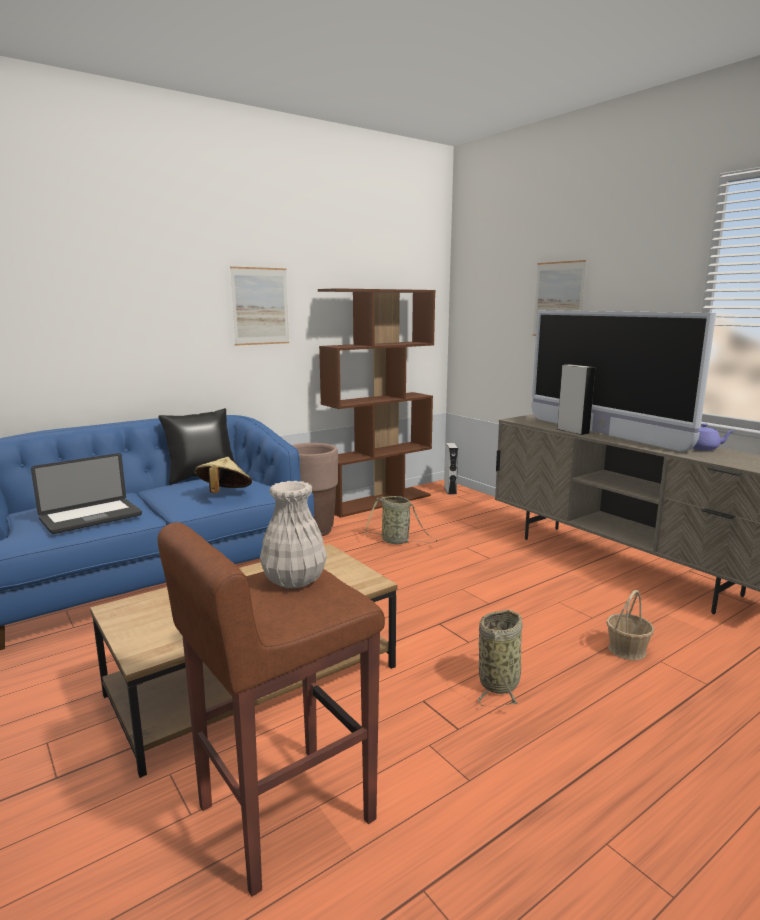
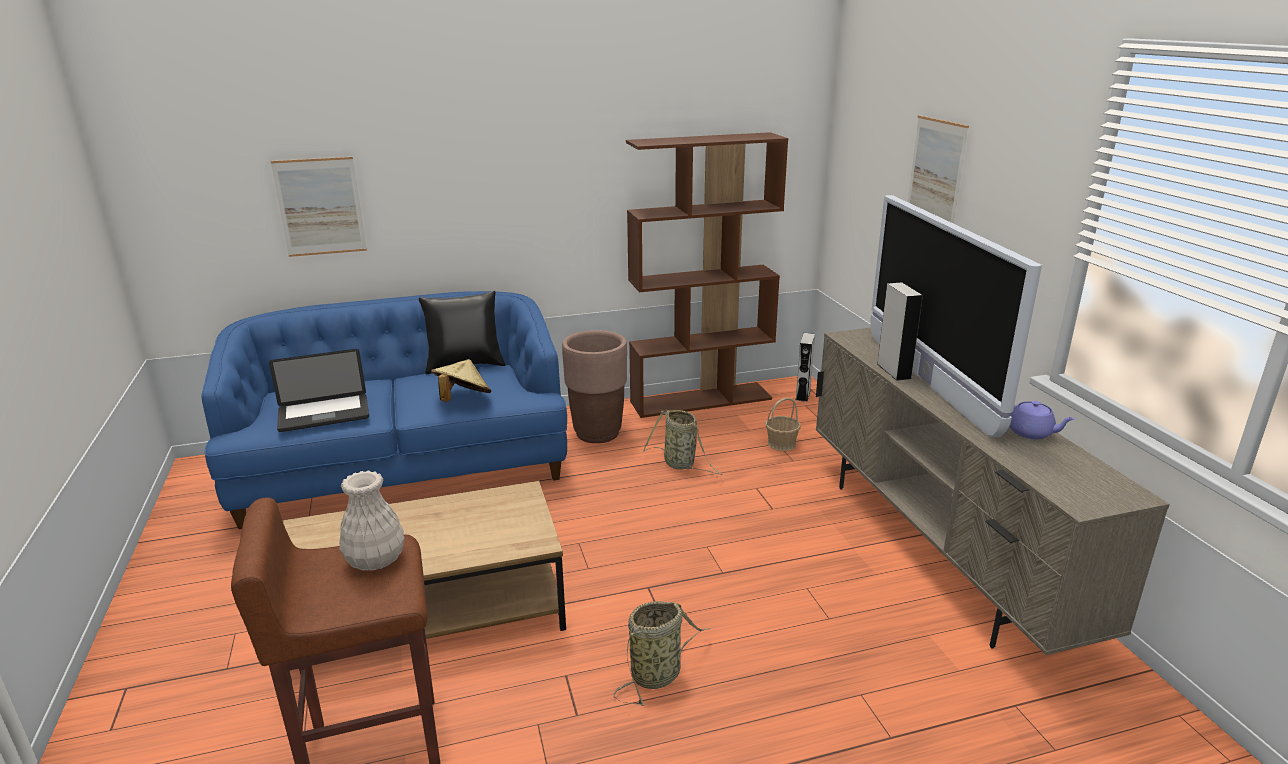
camera: 20 degrees right, 10 degrees up
picture [230,266,289,346] -> picture moved to [271,157,367,257]
basket [606,590,654,660] -> basket moved to [765,398,801,451]

